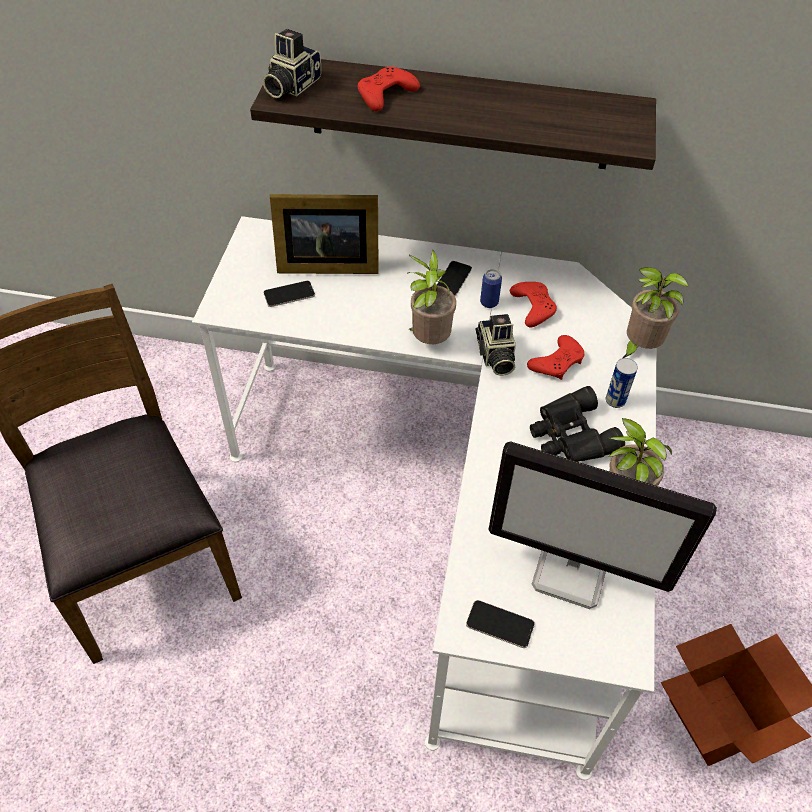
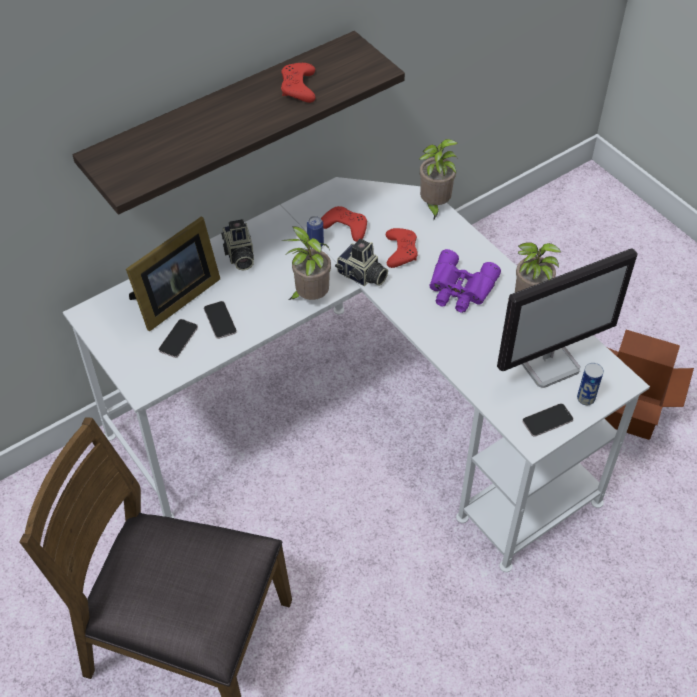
camera: 45 degrees left, 0 degrees up
camera [263,29,321,98] -> camera moved to [221,219,254,271]
red game controller [358,67,420,111] -> red game controller moved to [281,63,316,103]
phone [437,261,472,296] -> phone moved to [204,301,237,339]
black binoculars [530,386,625,462] -> purple binoculars [429,249,501,313]
can [606,358,638,408] -> can moved to [577,363,604,405]

